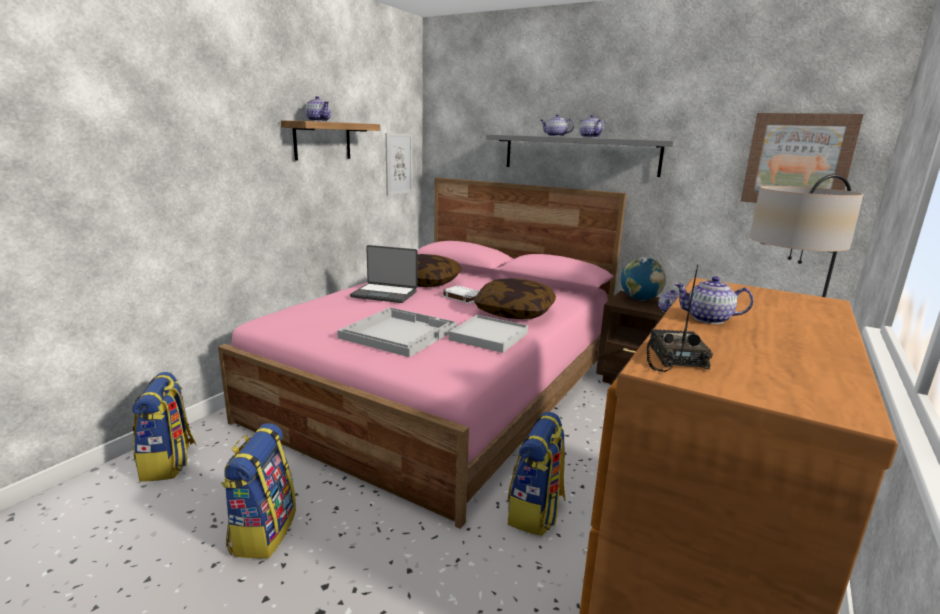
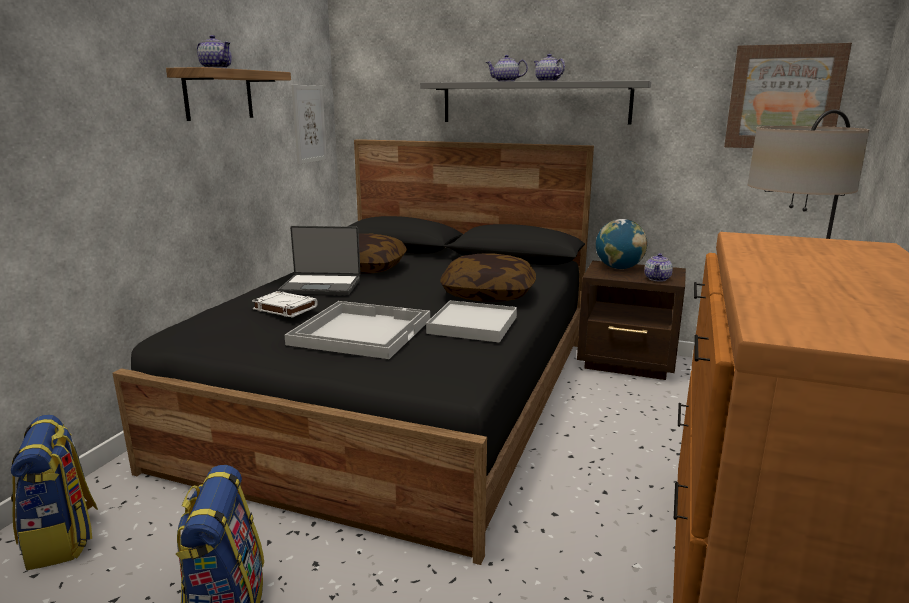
camera: 10 degrees left, 0 degrees up
pink bed [218,178,627,529] -> black bed [112,139,594,565]
white book [442,285,479,304] -> white book moved to [252,291,318,318]
backpack [507,412,565,536] -> none
radio [647,265,713,372] -> none
teapot [675,276,754,324] -> none

